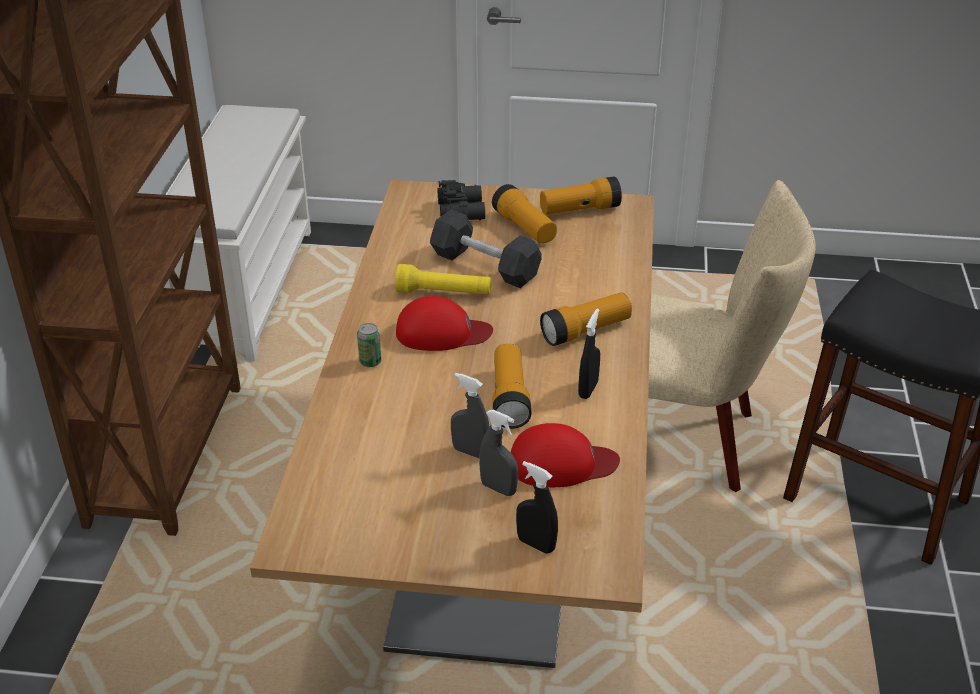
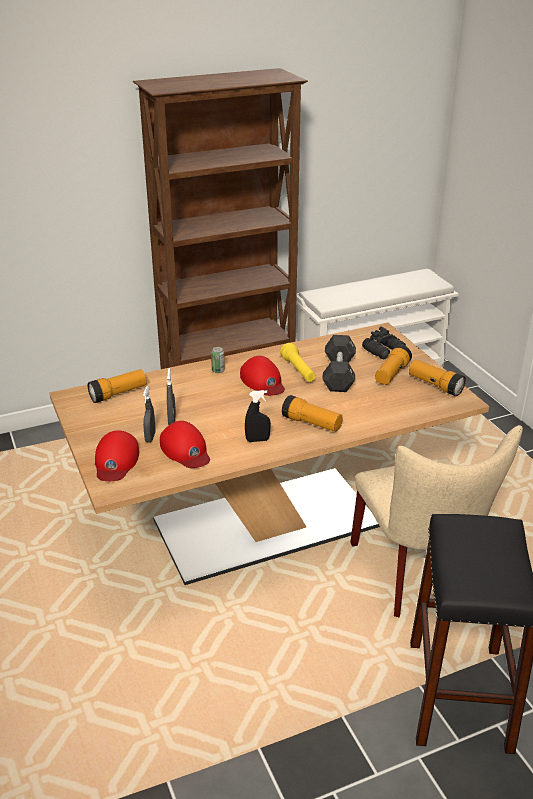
camera: 60 degrees right, 5 degrees down
flashlight [492,344,532,429] -> flashlight moved to [88,369,147,403]
black spray bottle [516,461,558,553] -> red cap [95,430,139,481]

